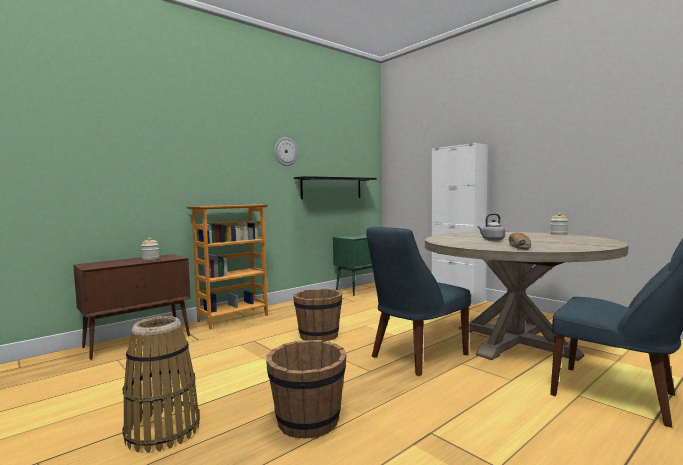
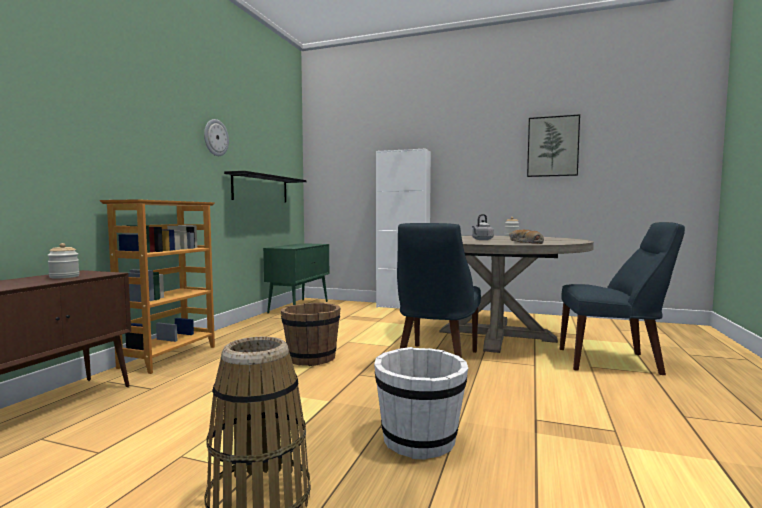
camera: 30 degrees left, 0 degrees up
brown bucket [266,340,347,439] -> white bucket [374,347,468,460]
none -> picture [527,114,580,177]

